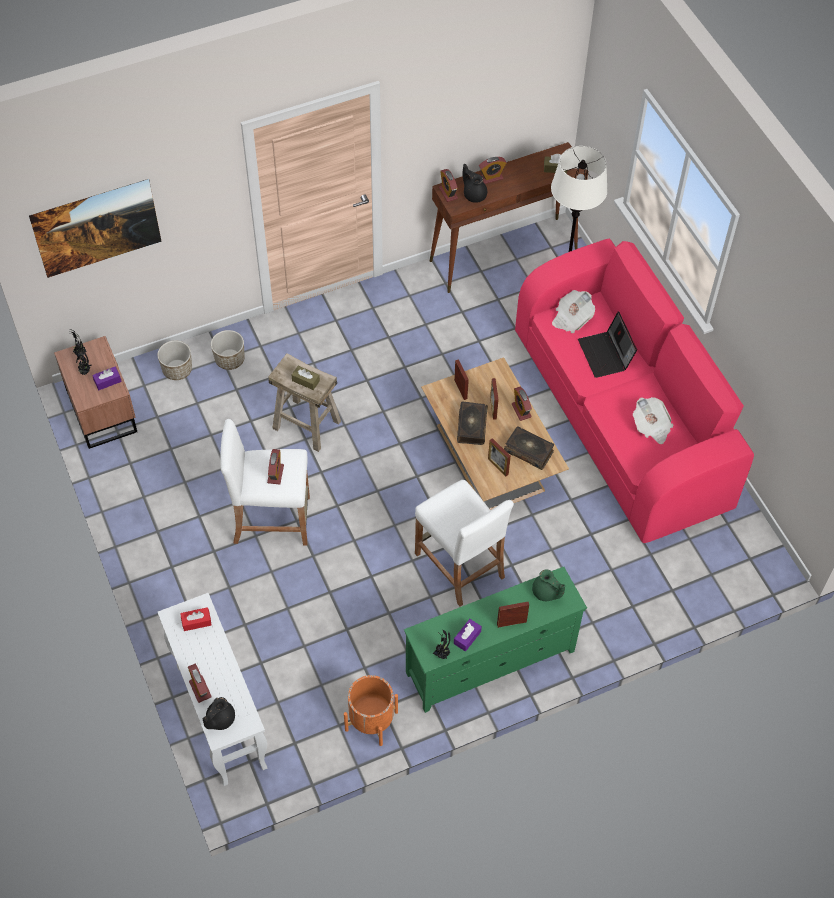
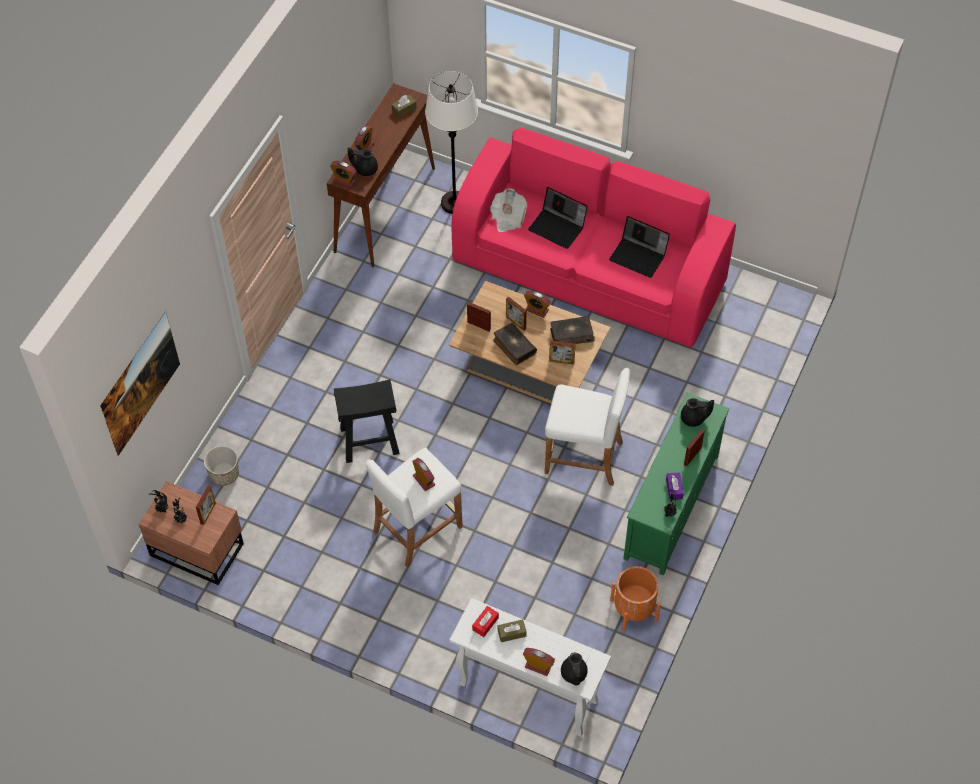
camera: 40 degrees left, 0 degrees up
purple tissue box [92,367,122,390] -> picture frame [196,486,216,525]
planter [211,330,245,370] -> none
beige stool [268,353,341,452] -> black stool [334,379,399,463]
brown tissue box [292,366,320,390] -> brown tissue box moved to [497,619,527,642]
green teapot [532,570,565,601] -> black teapot [681,398,714,427]
newspaper [633,397,674,444] -> laptop [609,216,670,278]

